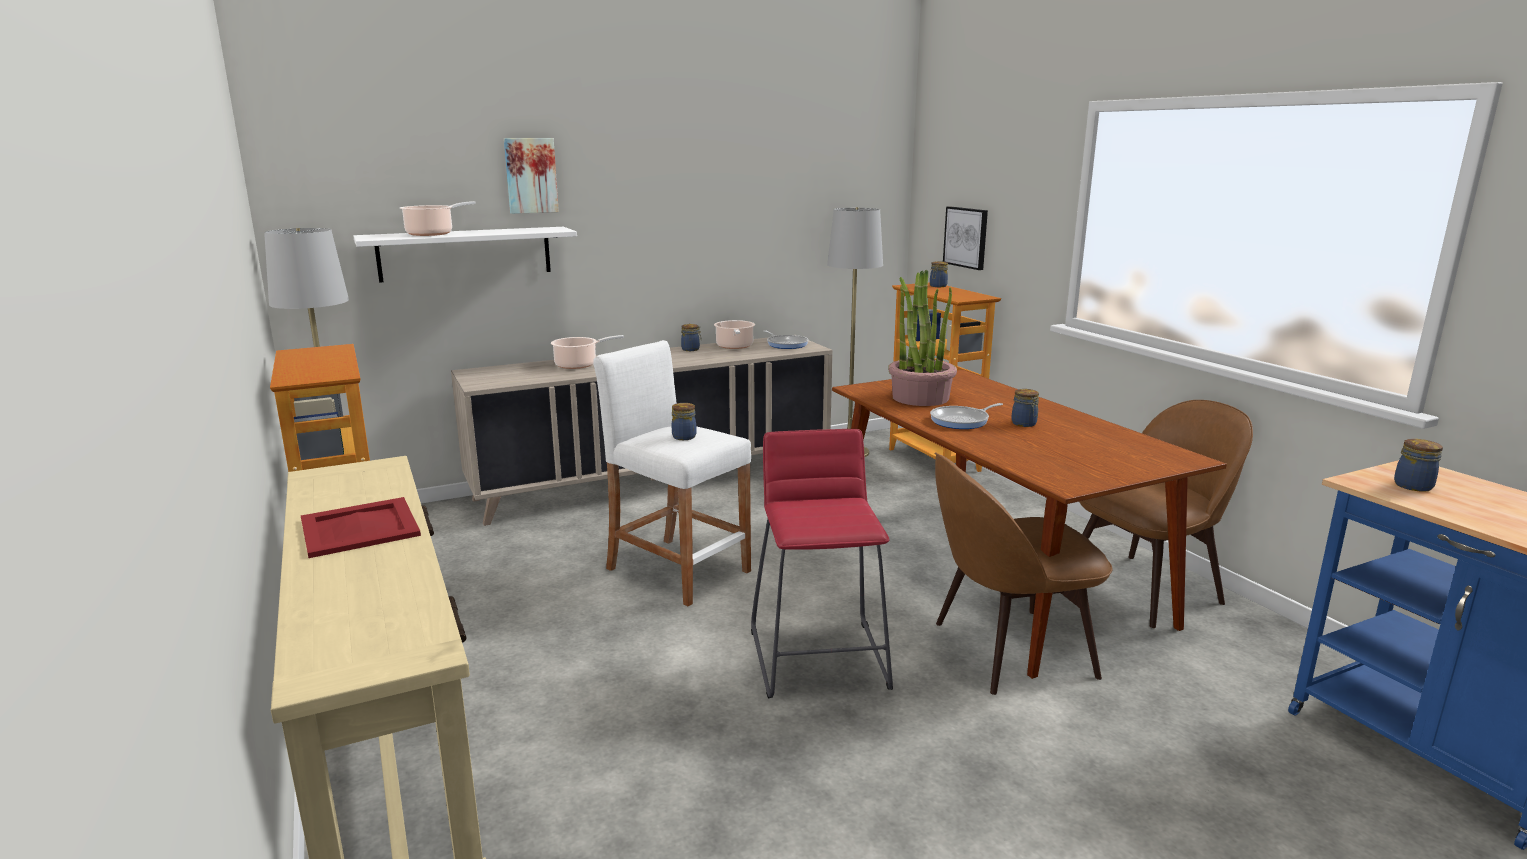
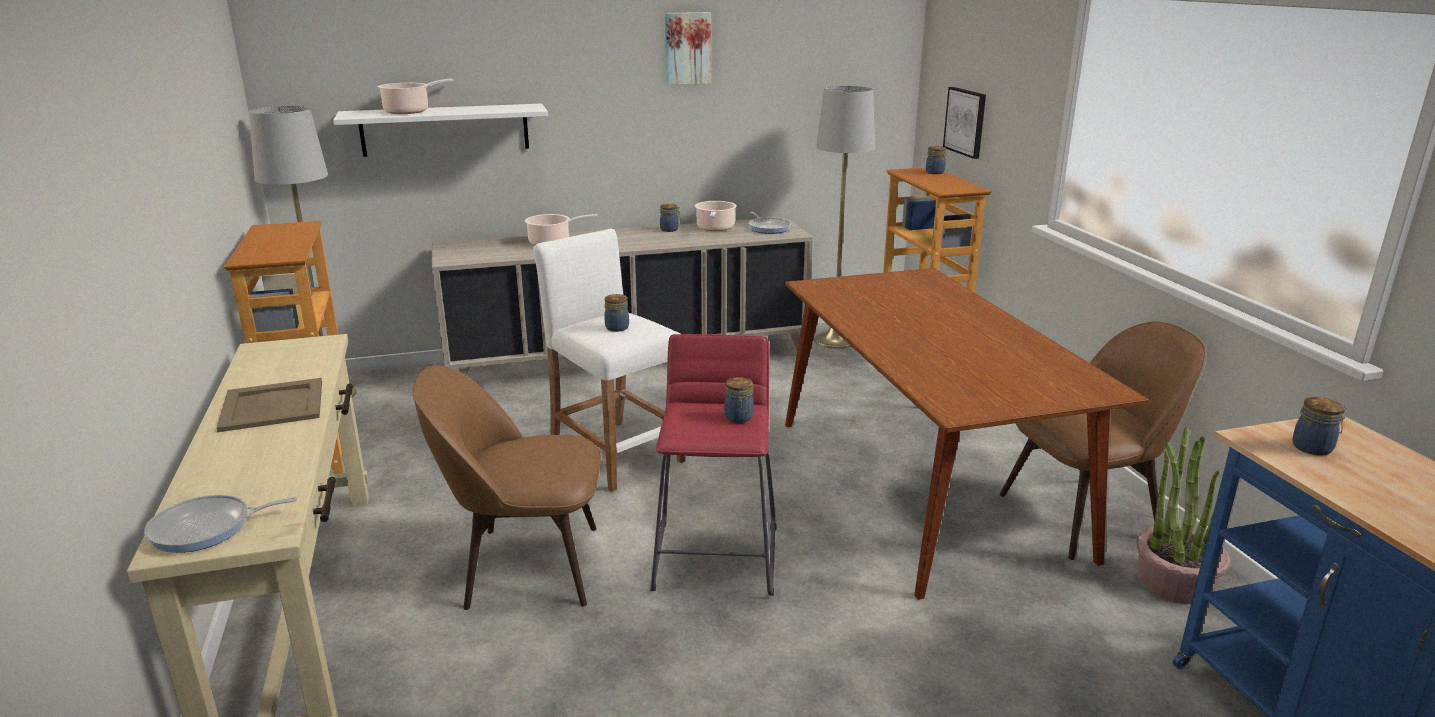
camera: 10 degrees right, 5 degrees up
red tray [301,497,421,558] -> beige tray [217,378,322,432]
picture [504,138,559,214] -> picture moved to [665,12,711,85]
potted plant [888,270,957,406] -> potted plant moved to [1136,427,1230,604]
frying pan [930,403,1003,429] -> frying pan moved to [144,495,297,553]
brown chair [934,452,1112,695] -> brown chair moved to [413,365,601,610]
jar [1011,389,1039,427] -> jar moved to [724,377,754,423]

